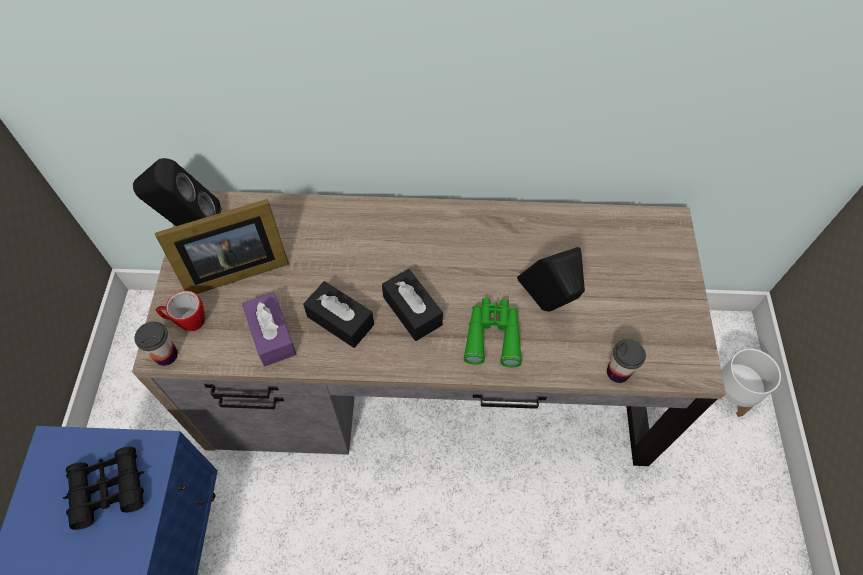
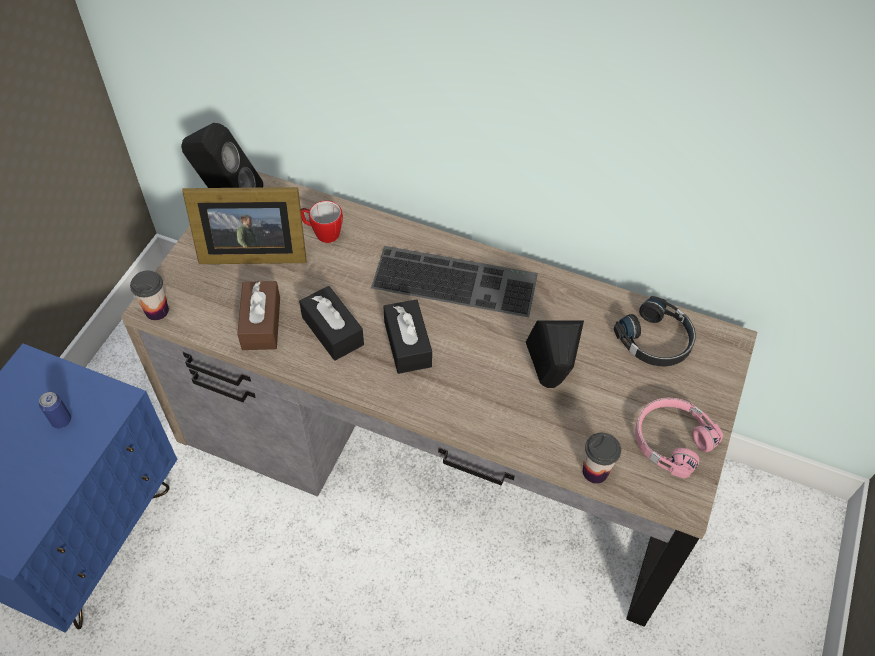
camera: 20 degrees right, 5 degrees down
black binoculars [63,447,144,530] -> can [39,392,71,428]
mug [156,291,205,331] -> mug moved to [301,201,343,243]
purple tissue box [242,292,296,366] -> brown tissue box [237,281,280,350]
green binoculars [463,298,522,368] -> none
white planter [717,349,781,417] -> none
none -> keyboard [371,246,538,317]
none -> black headphones [614,296,696,366]
none -> pink headphones [635,398,723,478]

